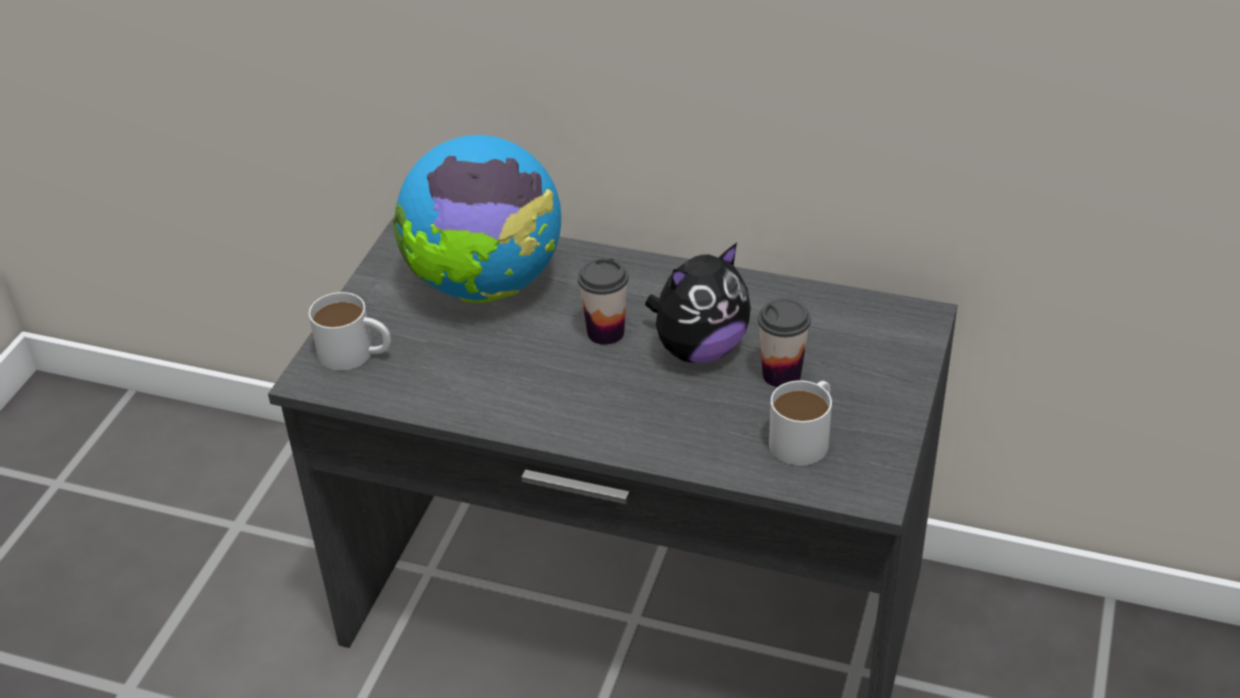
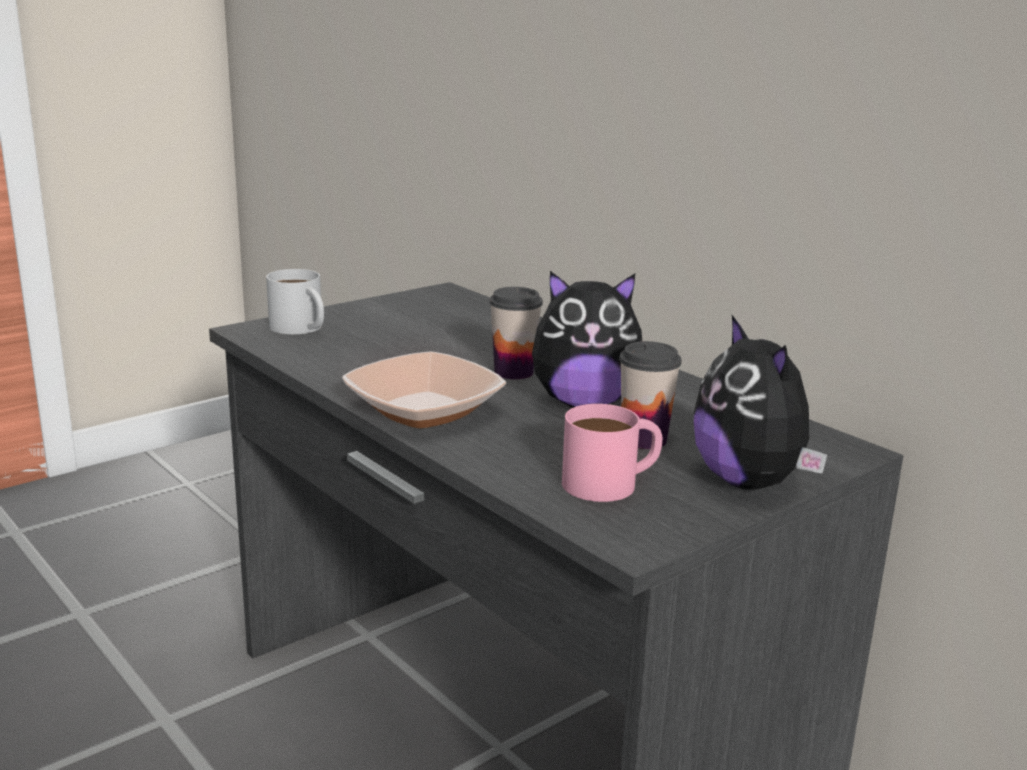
camera: 30 degrees right, 20 degrees down
globe [393,135,561,303] -> none
white mug [769,380,832,466] -> pink mug [562,404,662,502]
none -> bowl [342,351,506,428]
none -> plush toy [694,315,827,490]

